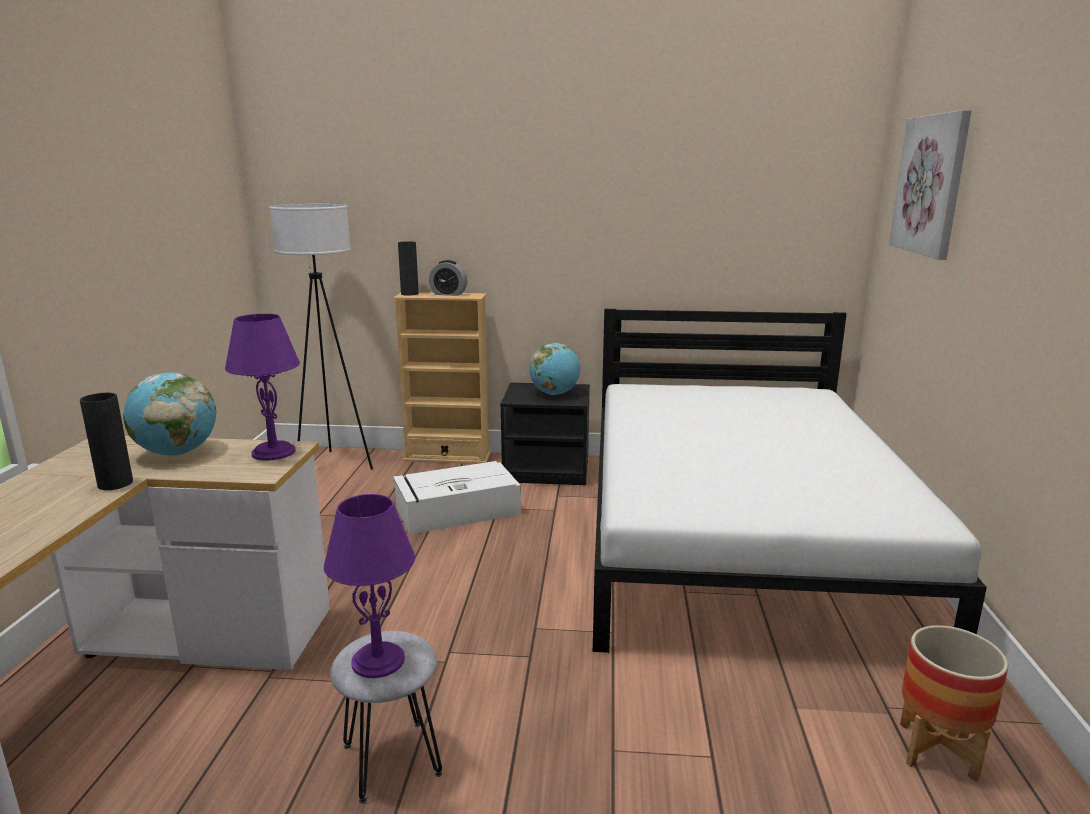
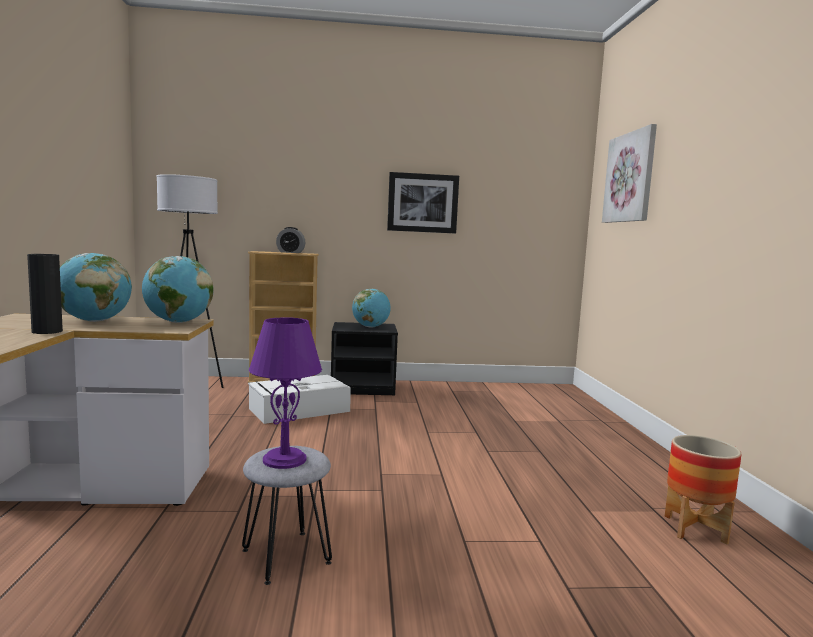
camera: 10 degrees left, 10 degrees down
purple table lamp [225,313,300,461] -> globe [142,256,214,323]
black vase [398,241,419,296] -> none
white bed [593,309,987,653] -> none
none -> picture [387,172,459,234]

